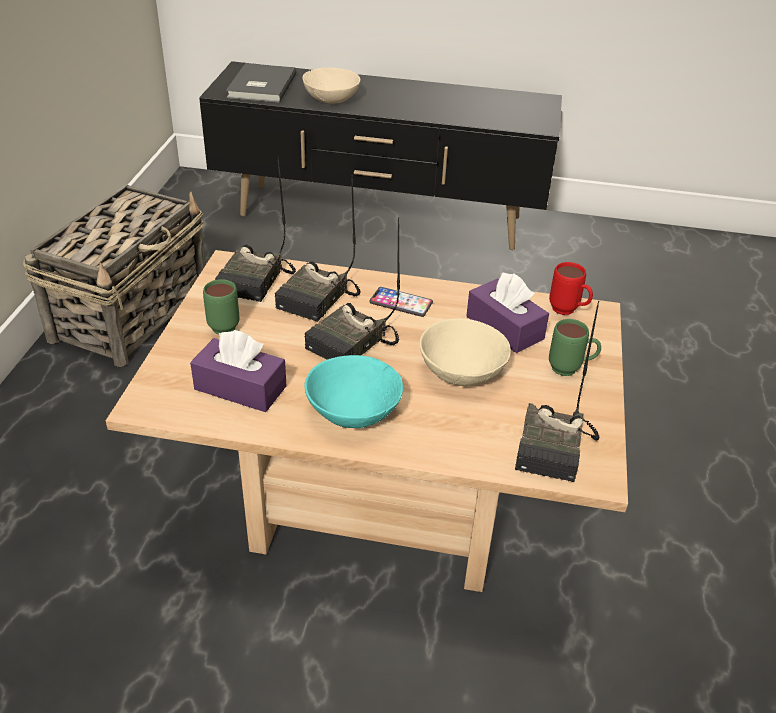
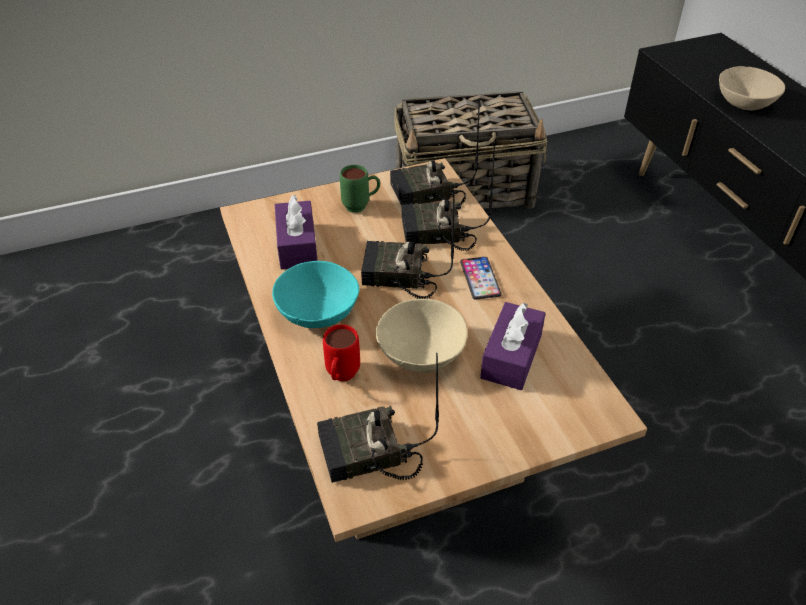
camera: 60 degrees right, 5 degrees up
grey book [226,63,297,103] -> none
red mug [549,262,593,315] -> red mug moved to [323,324,360,381]
green mug [549,319,601,376] -> none

